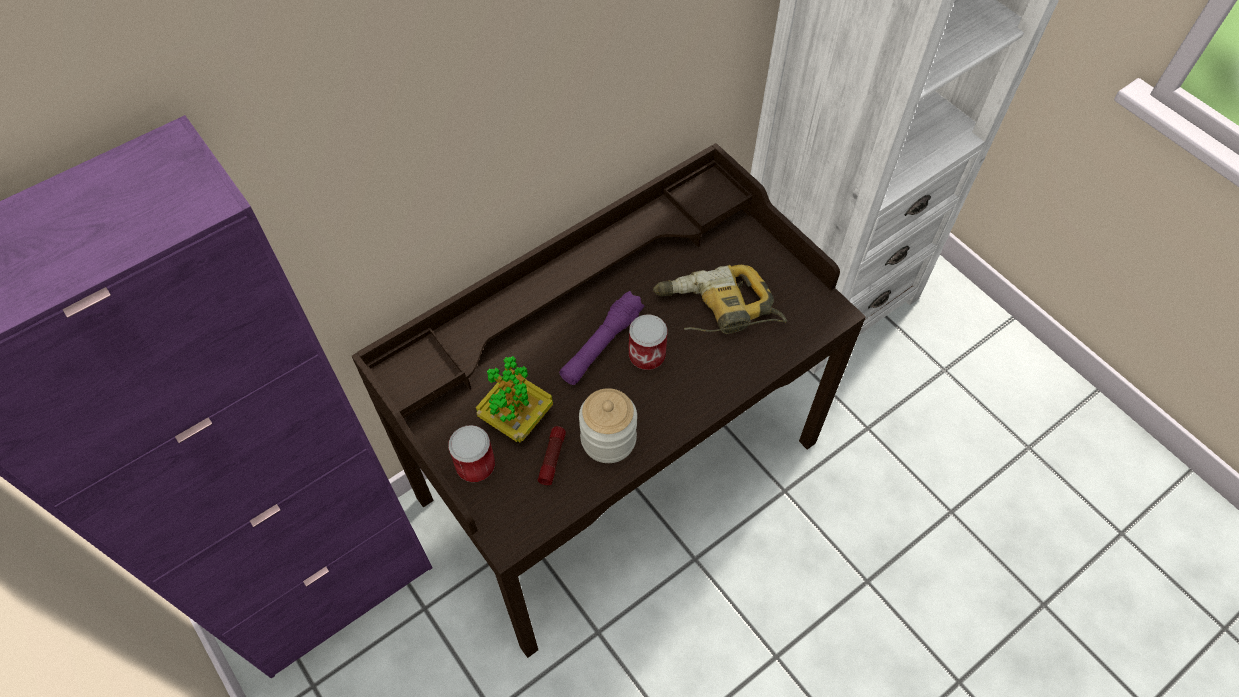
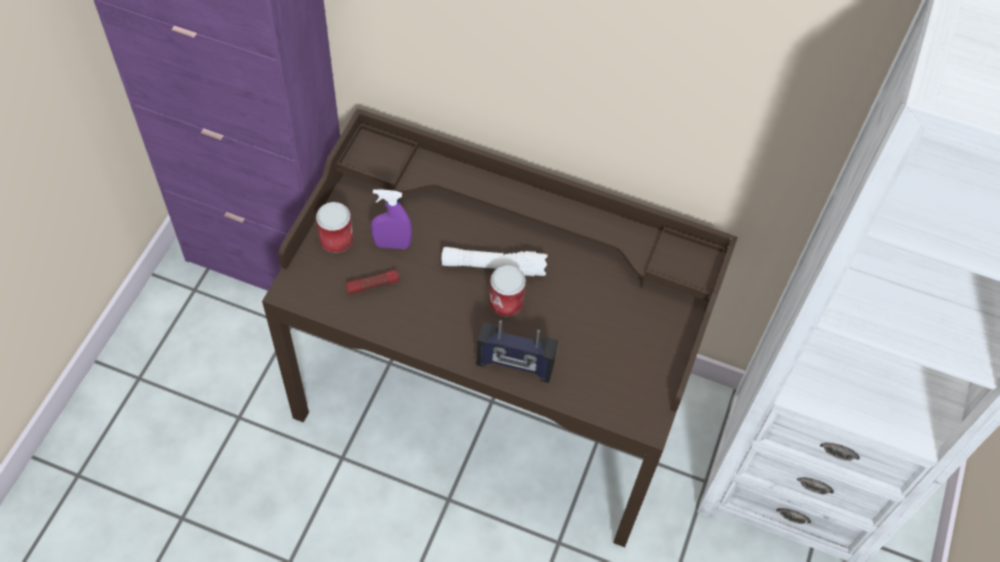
camera: 55 degrees right, 0 degrees up
potted plant [476,356,553,442] -> purple spray bottle [371,189,412,249]
purple flashlight [559,291,645,385] -> white flashlight [441,247,548,276]
jar [579,388,637,463] -> none
power drill [653,265,787,334] -> none
none -> radio [476,320,558,383]

